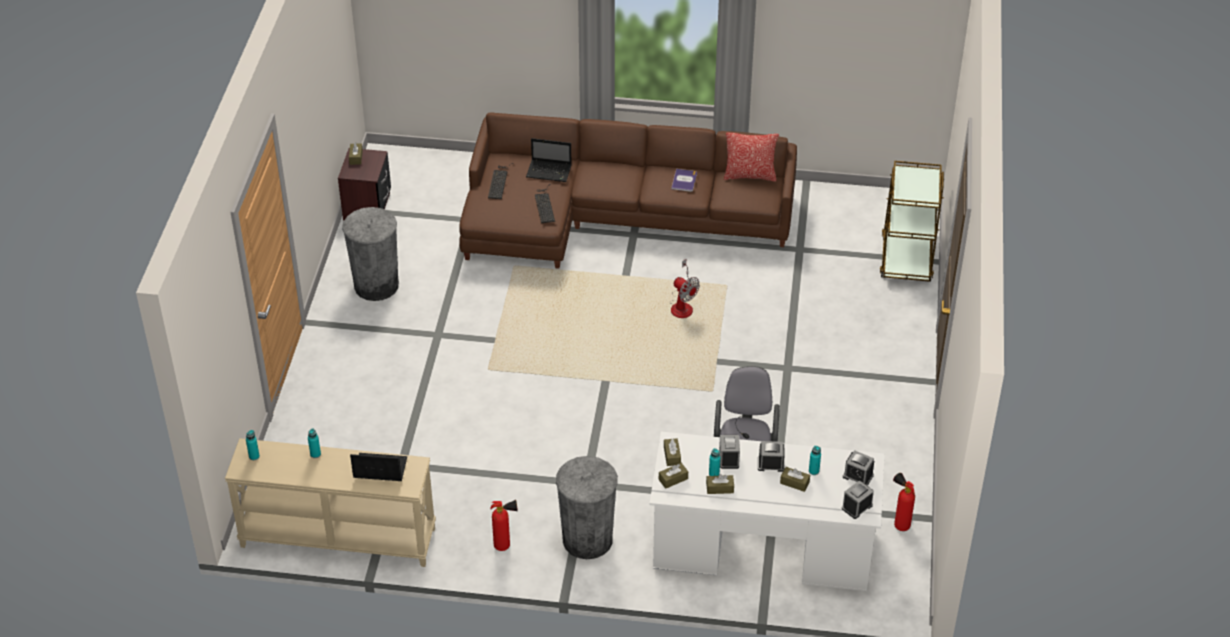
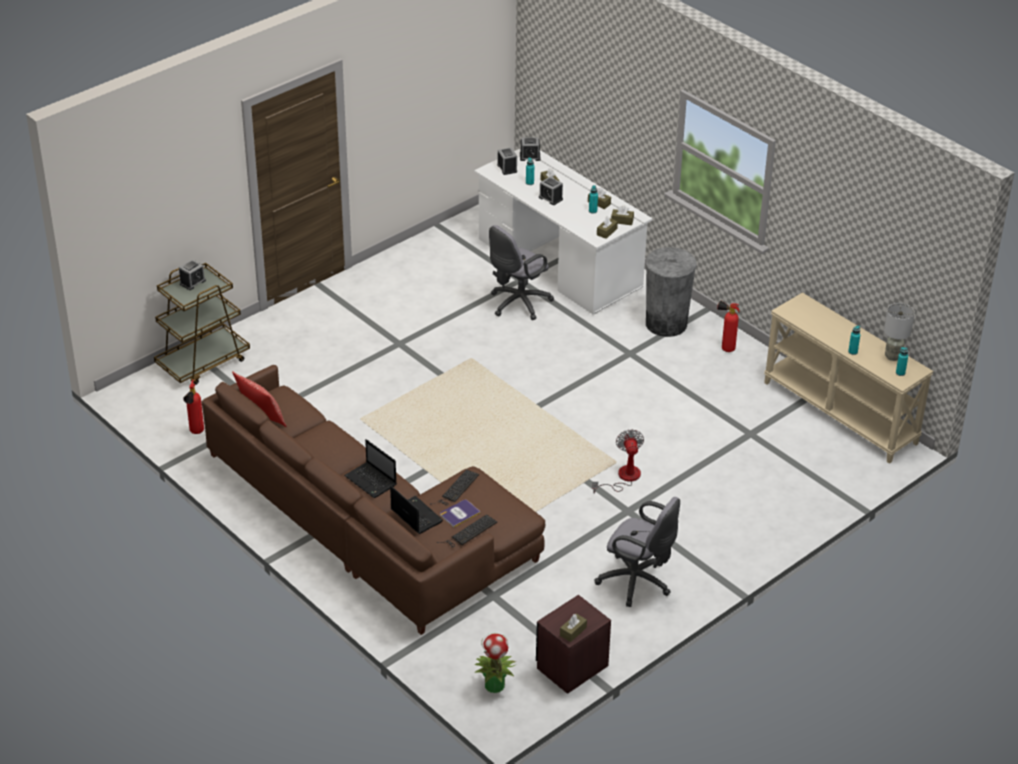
camera: 140 degrees left, 5 degrees down
grey trash can [342,207,399,301] -> grey office chair [594,497,680,607]
laptop [350,453,407,481] -> laptop moved to [344,439,397,498]
book [671,169,697,192] -> book moved to [440,500,481,527]
fan [671,259,700,318] -> fan moved to [592,429,644,493]
alarm clock [719,435,740,469] -> alarm clock moved to [179,259,206,290]
fire extinguisher [893,473,915,531] -> fire extinguisher moved to [183,379,204,434]
none -> potted plant [475,633,516,693]
none -> grey table lamp [884,303,915,361]

